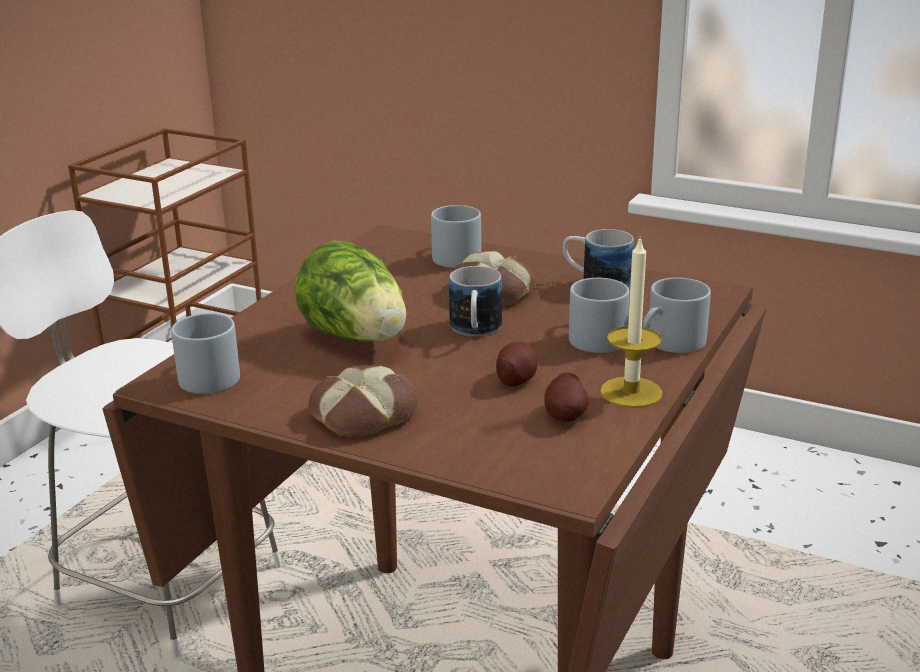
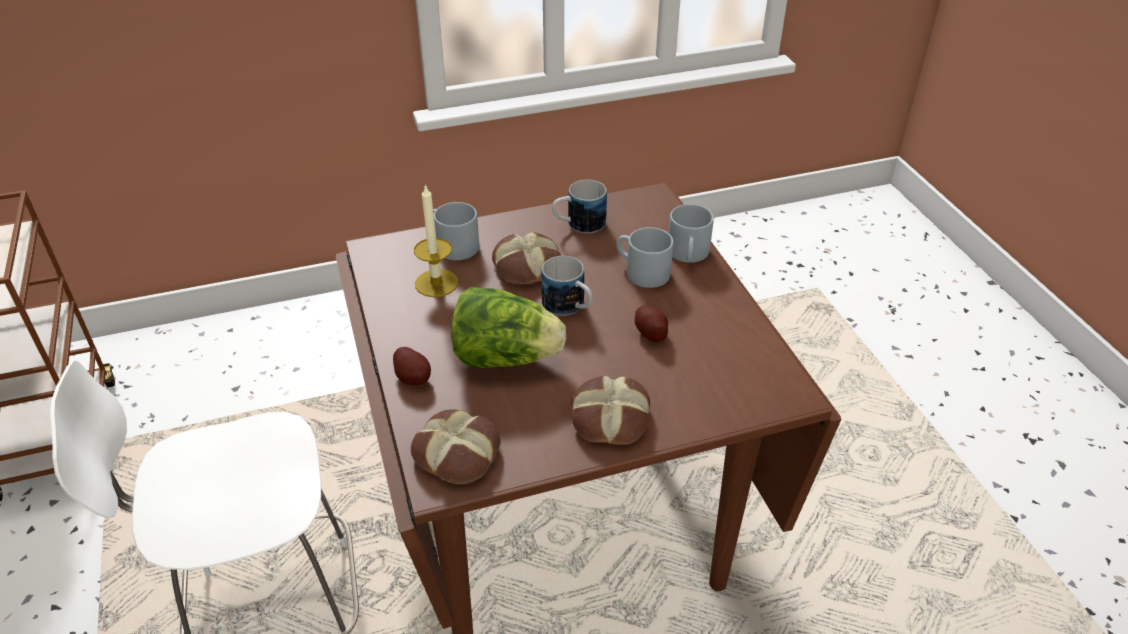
camera: 45 degrees left, 15 degrees up
grey mug [171,313,240,394] -> bread [411,410,501,484]
potato [544,373,589,422] -> potato moved to [393,347,431,386]
candle [600,236,663,408] -> candle moved to [414,184,458,297]

